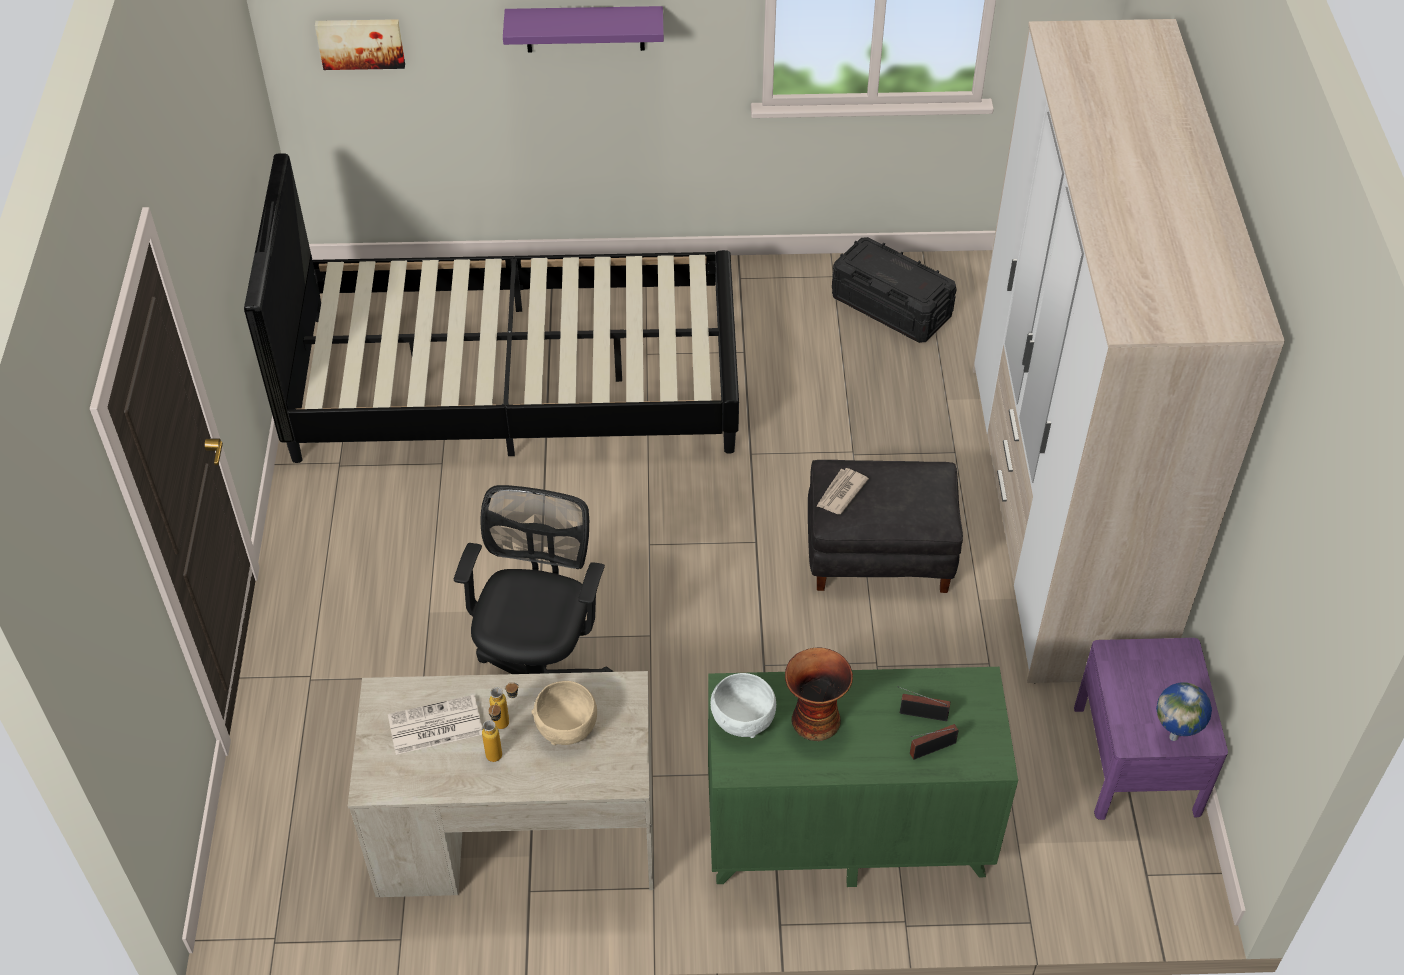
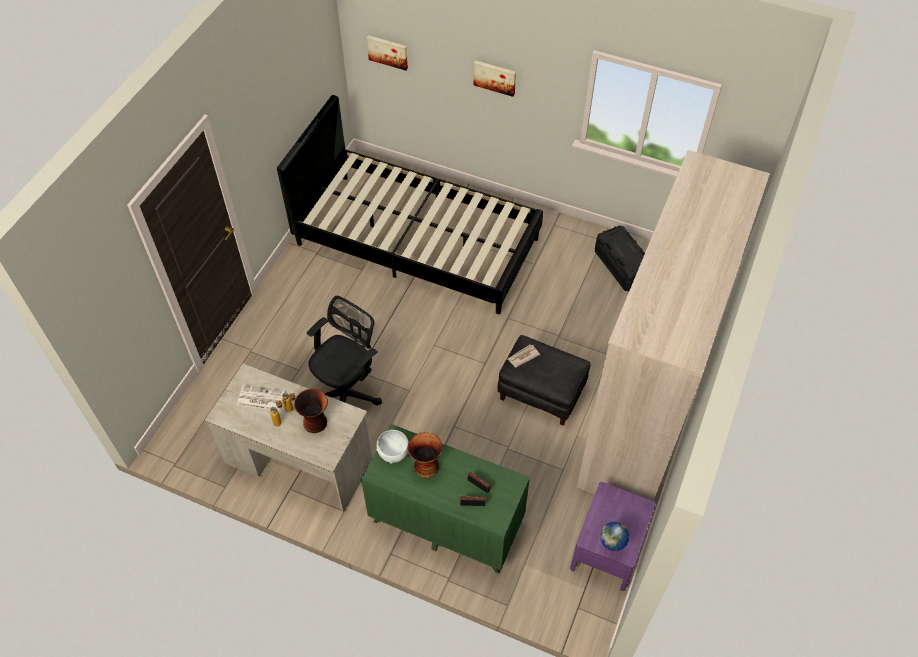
camera: 25 degrees right, 5 degrees up
purple shelf [503,6,664,53] -> picture [474,60,516,97]
beige bowl [531,681,597,745] -> vase [294,388,328,433]

